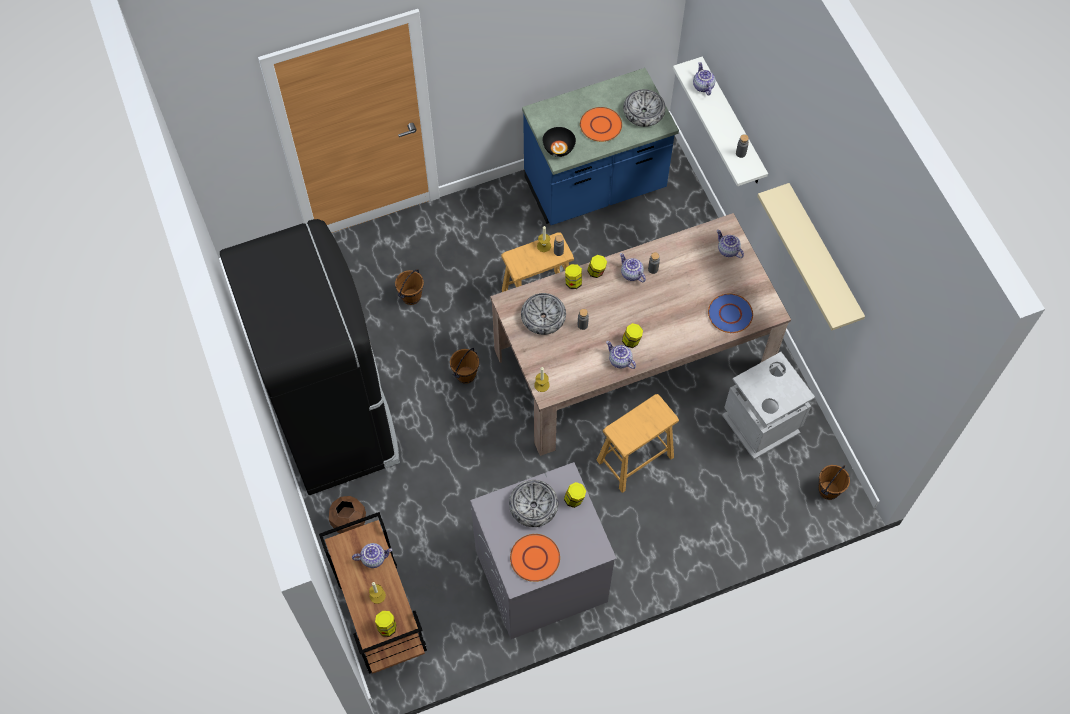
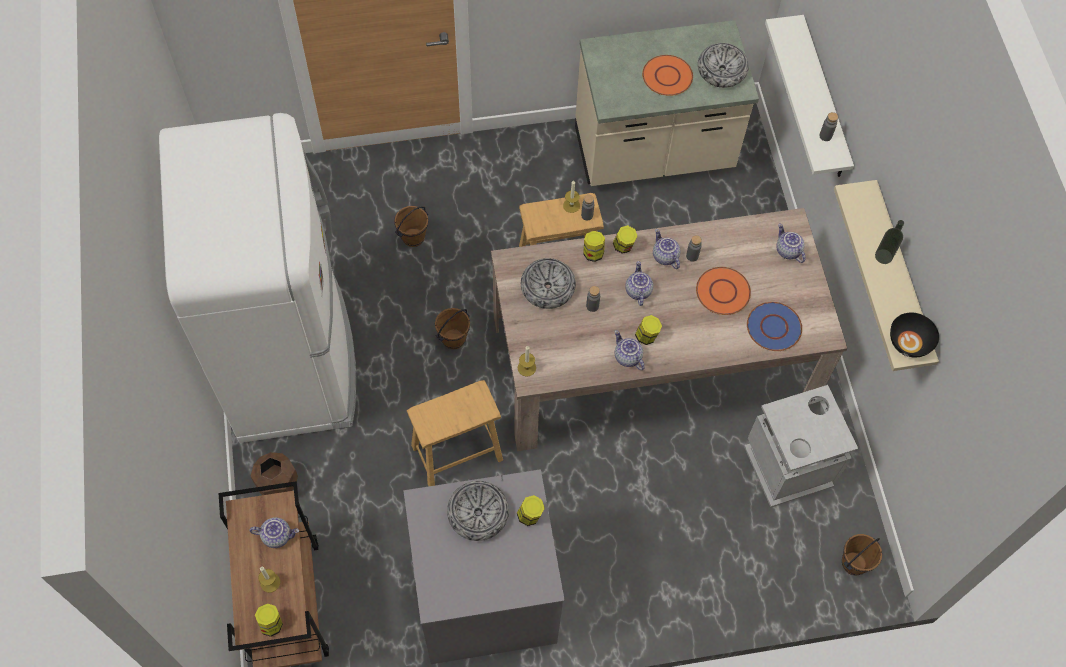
camera: 10 degrees right, 0 degrees up
black fridge [220,219,400,495] -> white fridge [159,113,356,443]
orange plate [510,534,560,582] -> orange plate moved to [696,267,751,315]
blue counter [522,68,679,225] -> beige counter [575,20,759,186]
black bowl [543,127,576,157] -> black bowl moved to [890,313,939,358]
brown stool [596,394,679,493] -> brown stool moved to [407,380,503,486]
teapot [693,62,715,96] -> teapot moved to [625,261,653,306]
none -> bottle [875,220,904,264]

